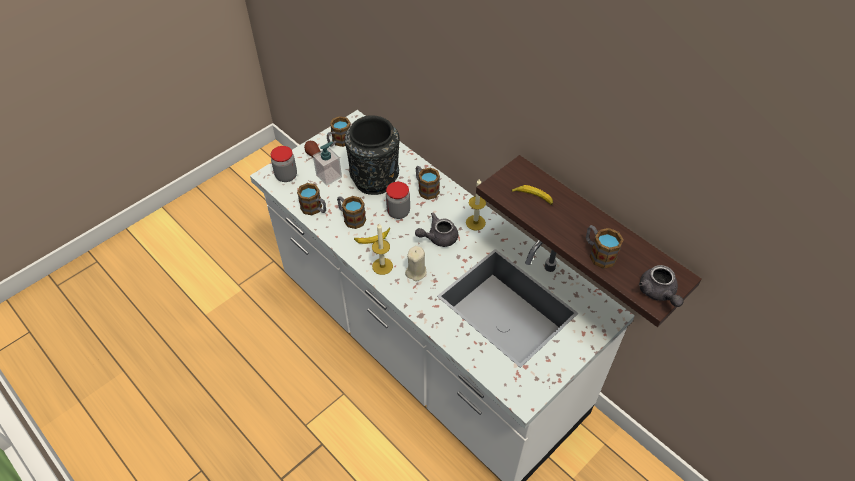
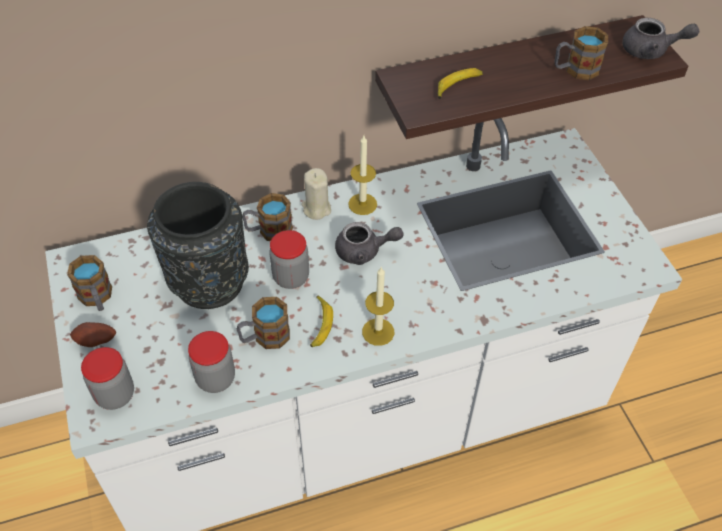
camera: 65 degrees left, 0 degrees up
mug [297,183,326,215] -> jar [188,331,235,393]
soap dispenser [313,141,342,186] -> none
beige candle [405,246,427,281] -> beige candle moved to [302,168,331,220]
grey teapot [415,213,458,247] -> grey teapot turned 90 degrees counterclockwise [335,222,404,265]

